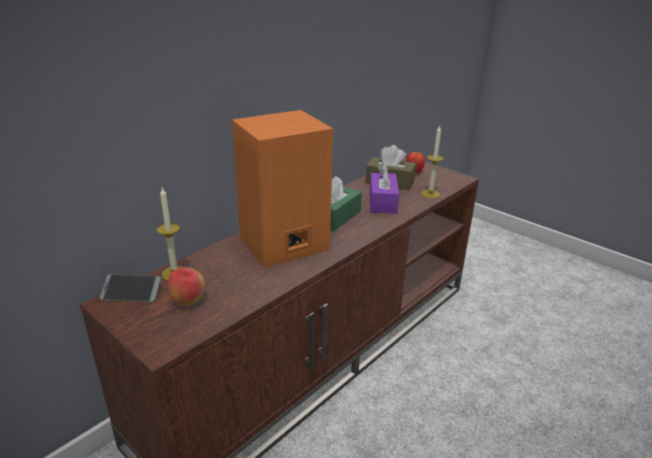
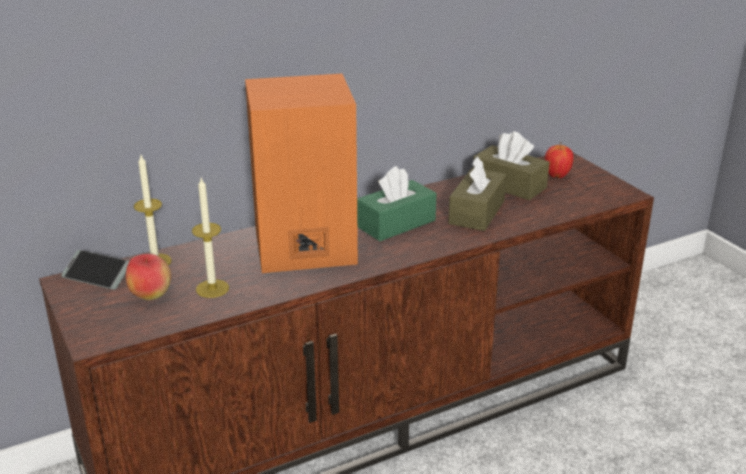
camera: 20 degrees right, 0 degrees up
purple tissue box [370,163,399,214] -> brown tissue box [448,156,506,231]
candle [421,126,444,198] -> candle moved to [192,178,229,298]

